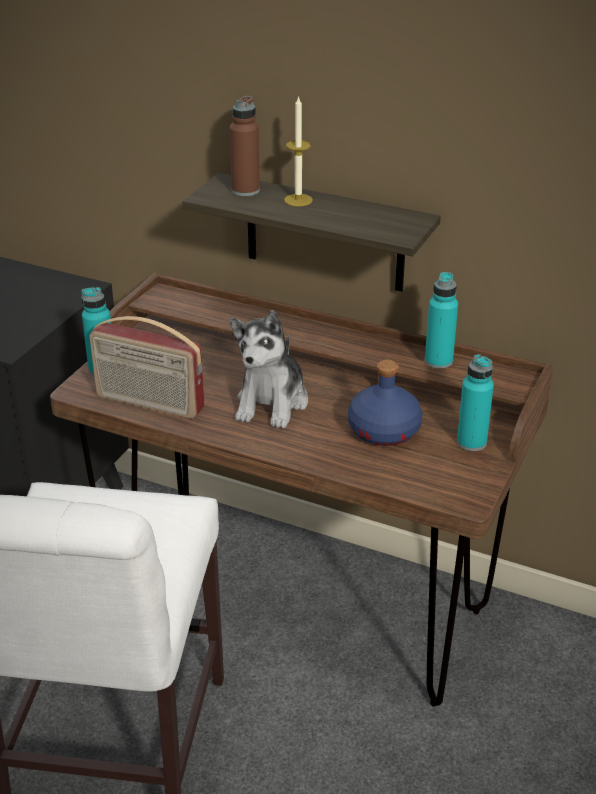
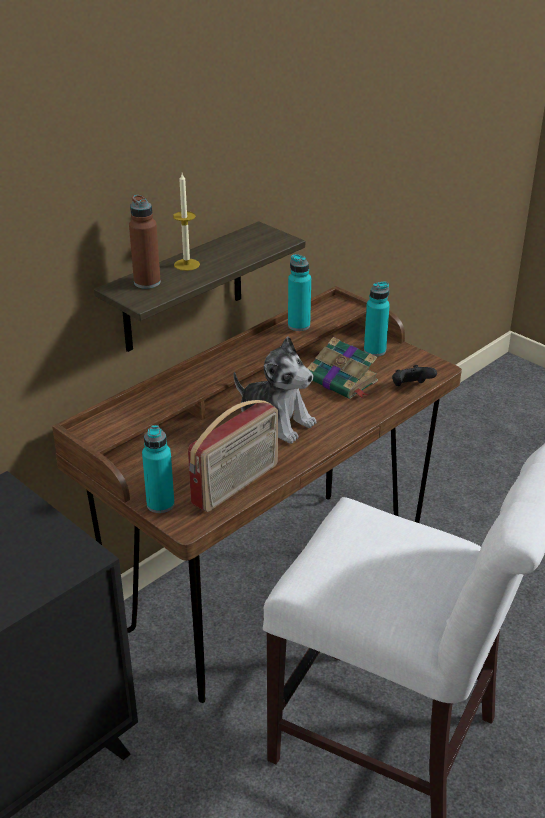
camera: 70 degrees left, 0 degrees up
blue bottle [348,360,422,446] -> book [307,337,378,399]
none -> black game controller [392,365,437,386]

